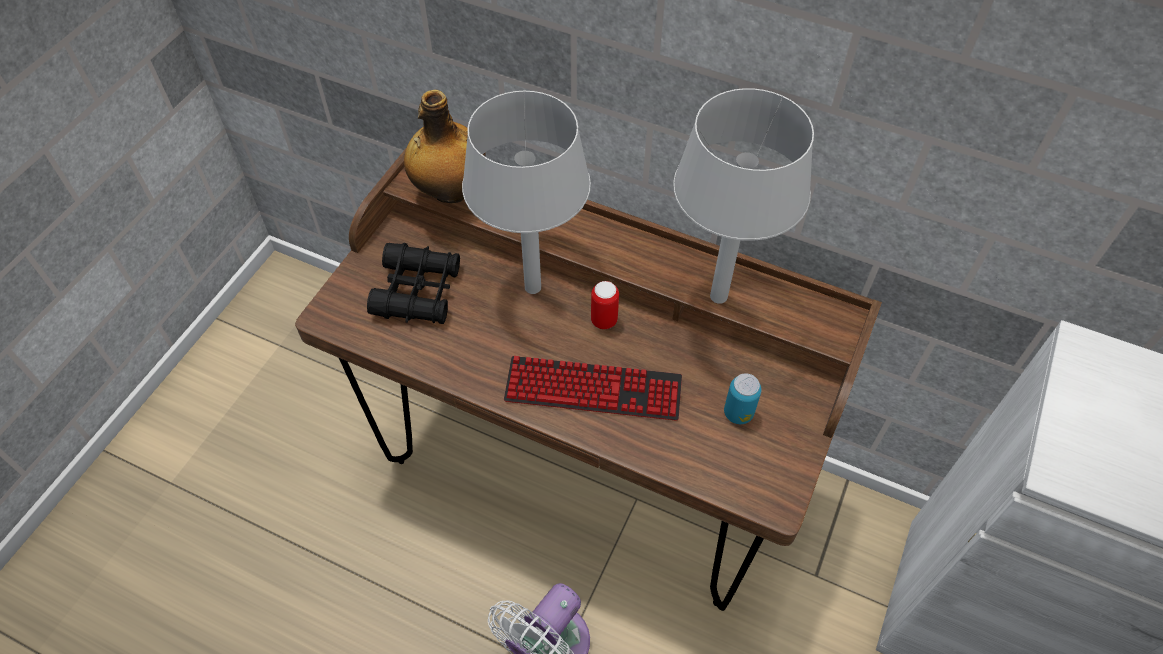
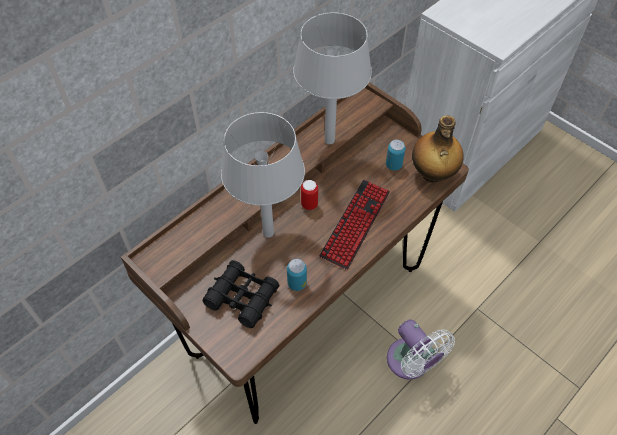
camera: 70 degrees left, 0 degrees up
bottle [404,90,486,204] -> bottle moved to [412,115,464,183]
none -> can [287,259,307,291]

